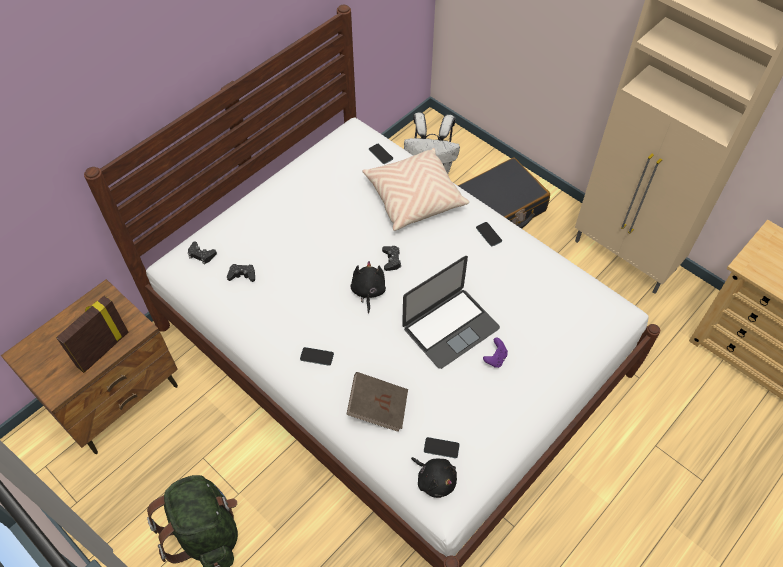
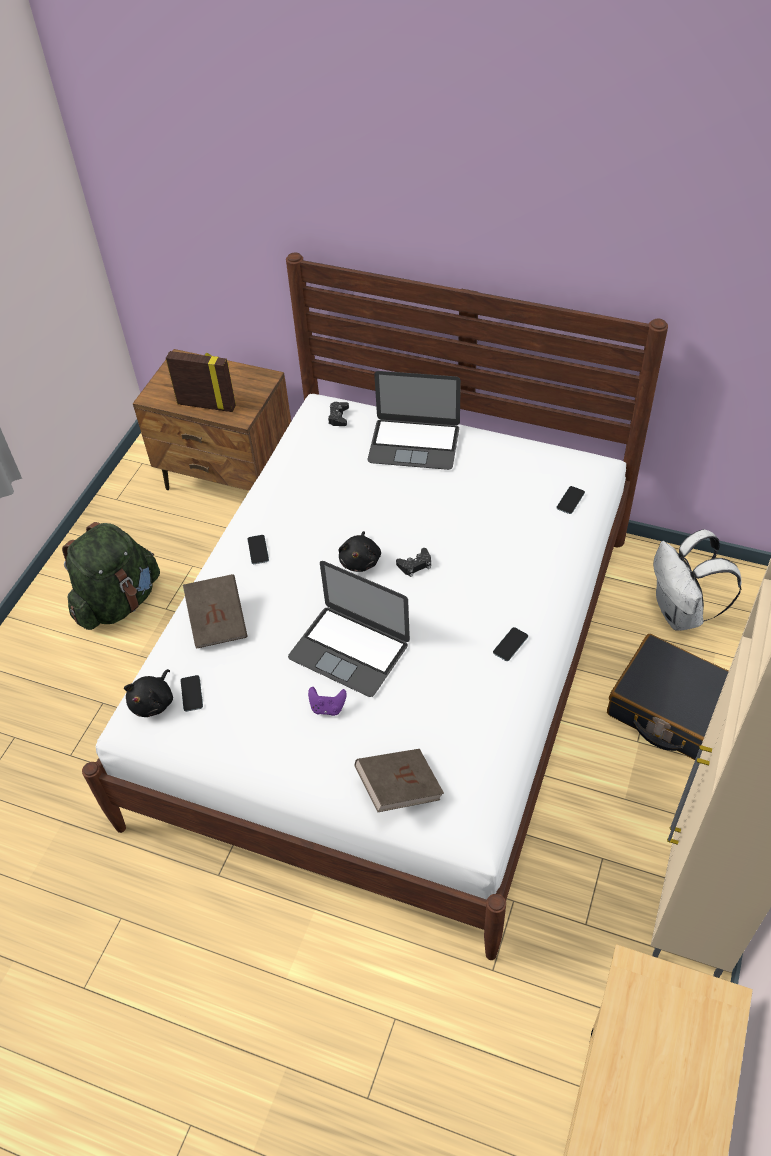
camera: 70 degrees right, 5 degrees down
black game controller [227,264,255,282] -> none
black plush toy [351,261,386,314] -> black plush toy turned 120 degrees clockwise [339,531,381,572]
beige pillow [362,148,469,231] -> none
none -> brown book [355,749,444,812]
none -> laptop [367,371,461,470]

